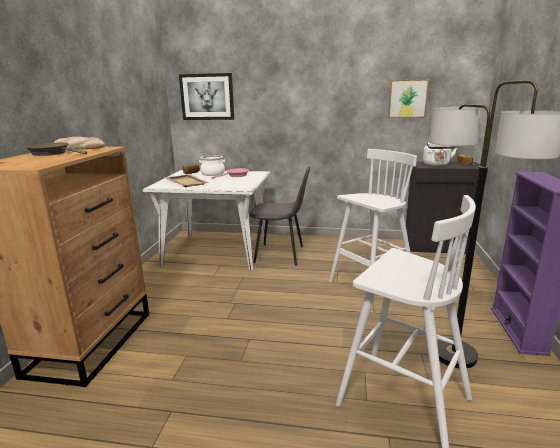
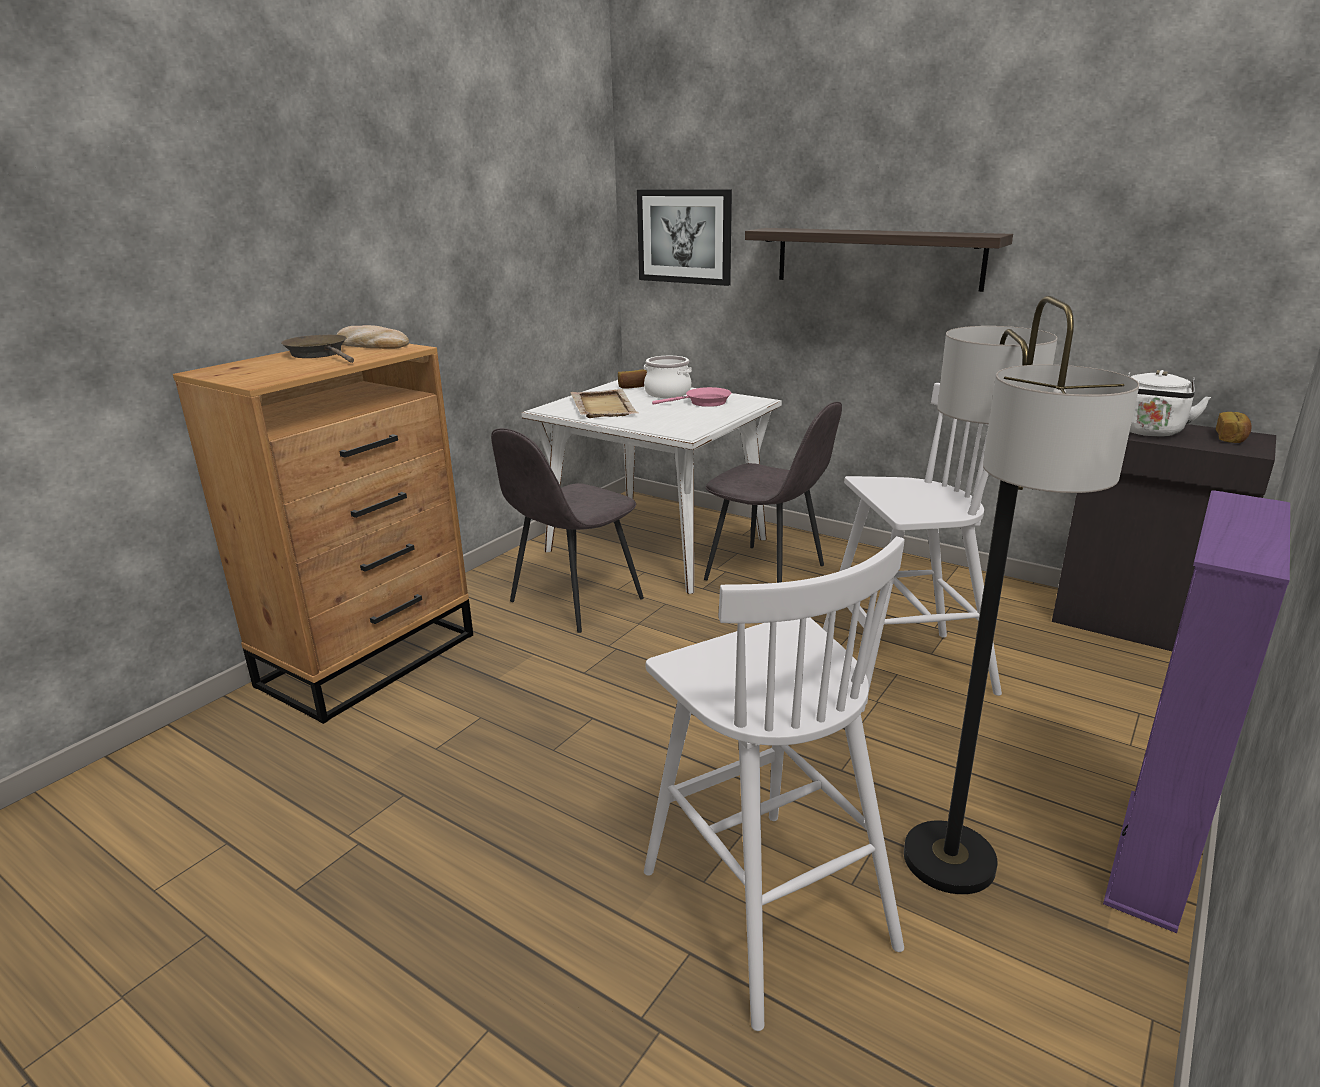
camera: 25 degrees right, 5 degrees up
picture [388,79,429,118] -> none
none -> grey chair [491,428,644,633]
none -> shelf [745,228,1013,292]

